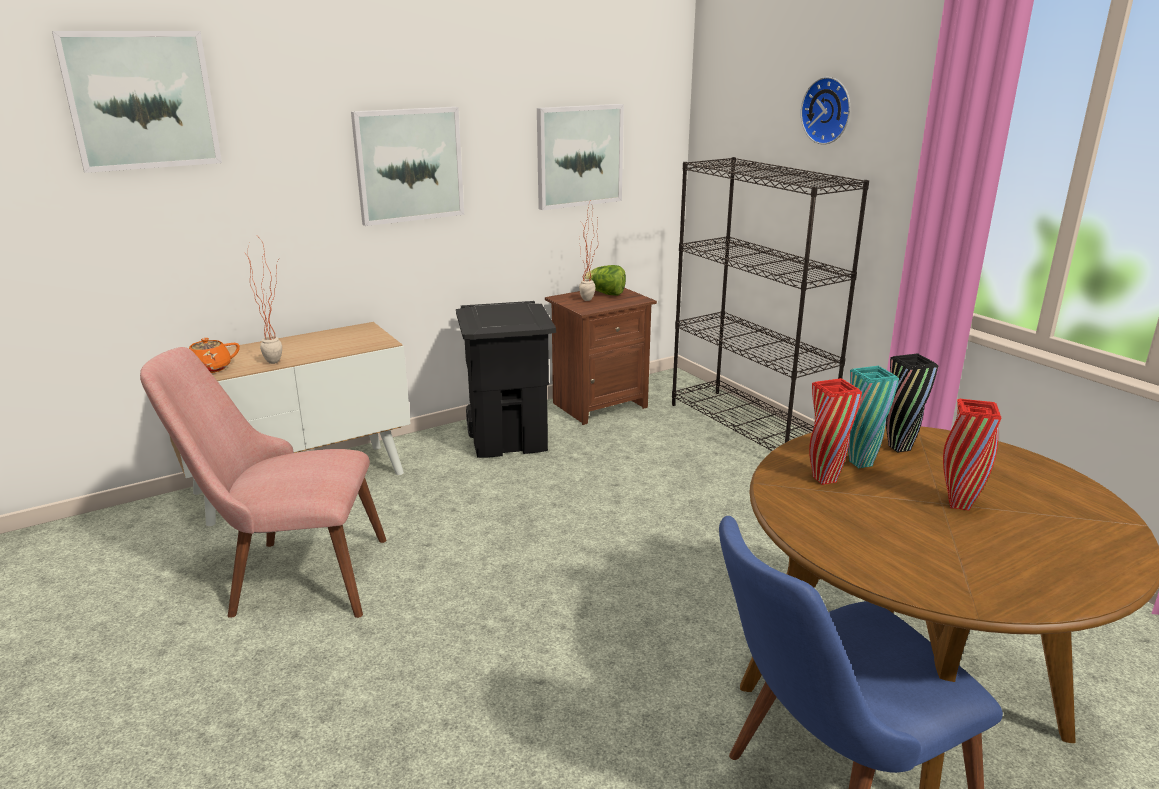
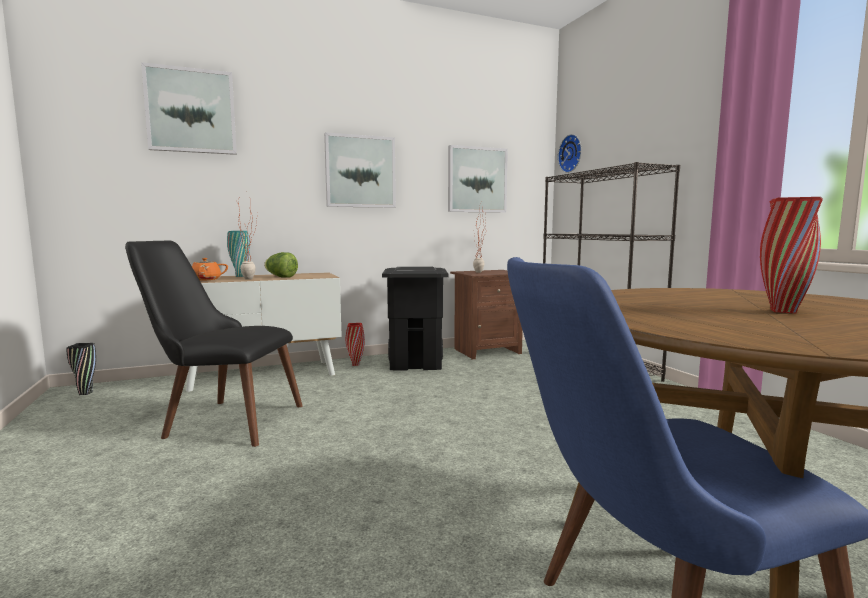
camera: 10 degrees right, 15 degrees down
pink chair [140,347,386,618] -> black chair [125,240,302,447]
lettuce [584,265,626,296] -> lettuce moved to [264,252,298,278]
wall clock [801,77,850,145] -> wall clock moved to [558,134,582,173]
red vase [809,378,862,485] -> red vase moved to [346,323,365,366]
turquoise vase [848,366,899,468] -> turquoise vase moved to [227,231,250,277]
black vase [886,353,939,453] -> black vase moved to [66,343,96,395]

